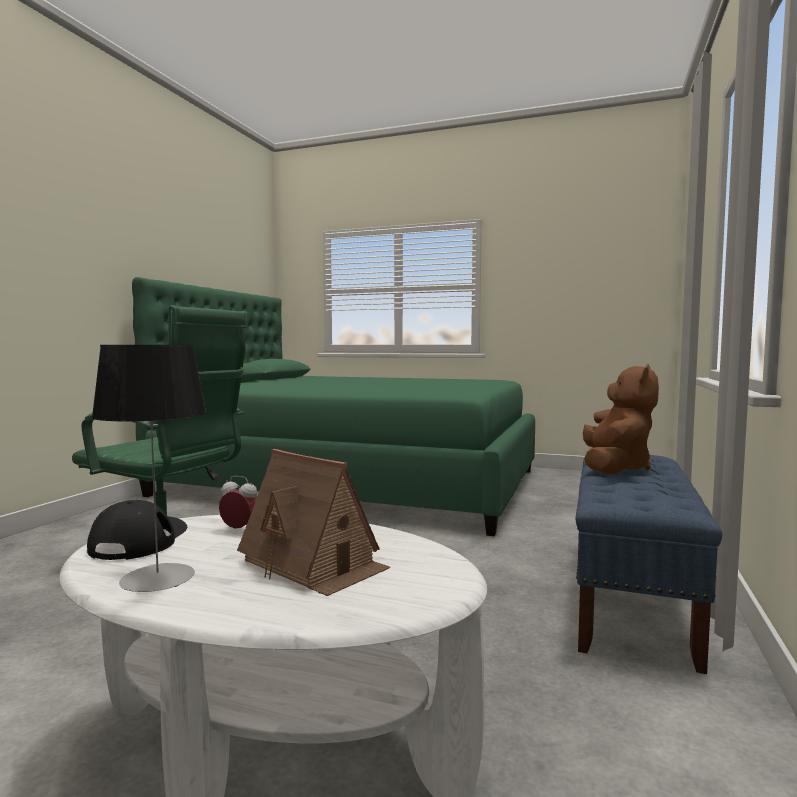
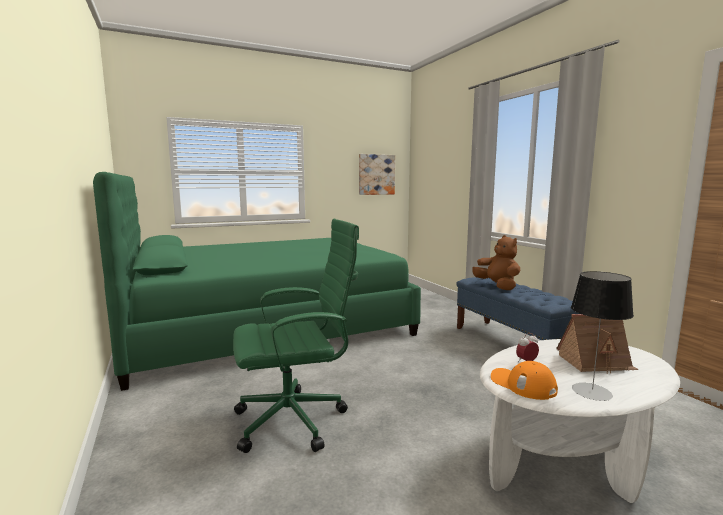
camera: 45 degrees left, 5 degrees up
black cap [87,500,187,560] -> orange cap [491,361,558,400]
none -> picture [359,154,395,195]

